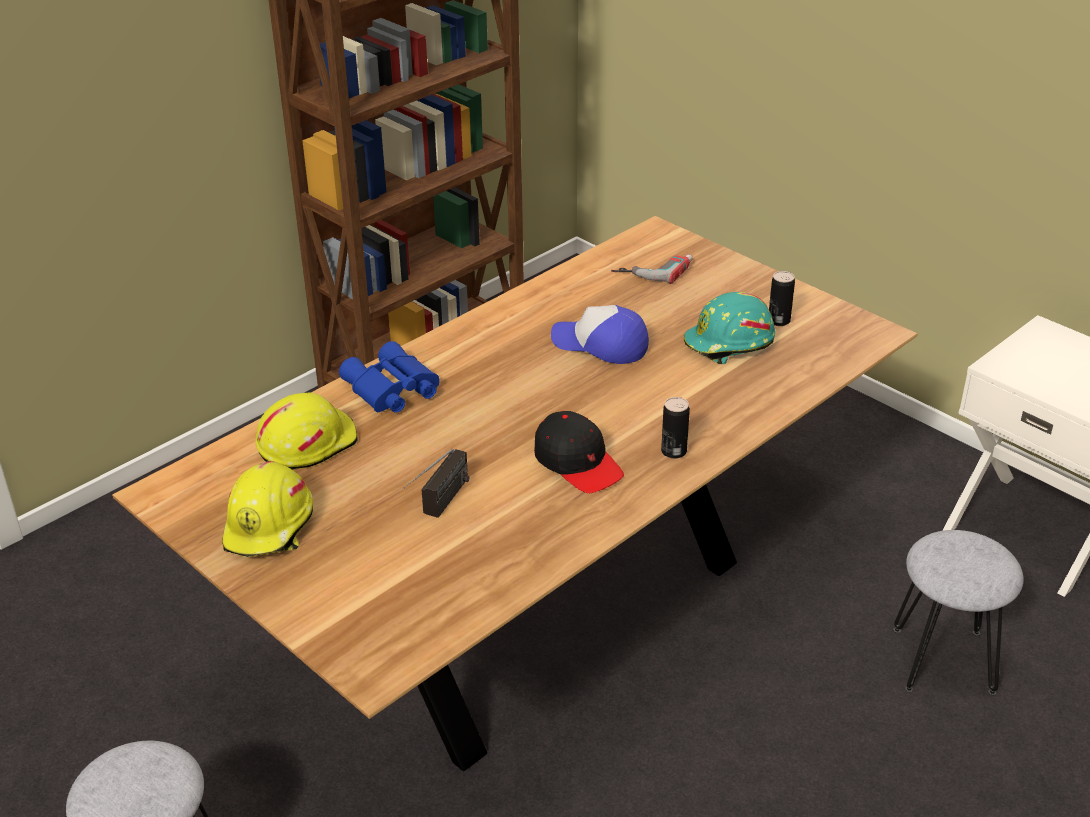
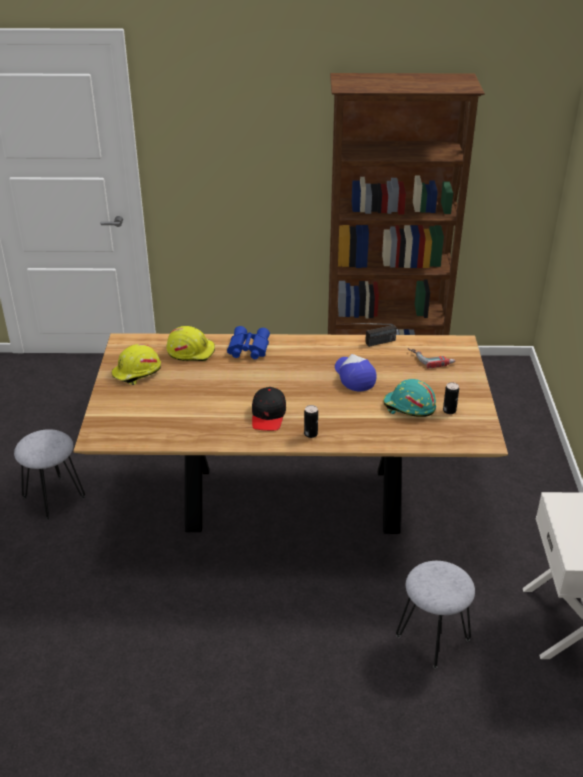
camera: 45 degrees right, 0 degrees up
radio [403,449,470,518] -> radio moved to [354,323,397,347]

